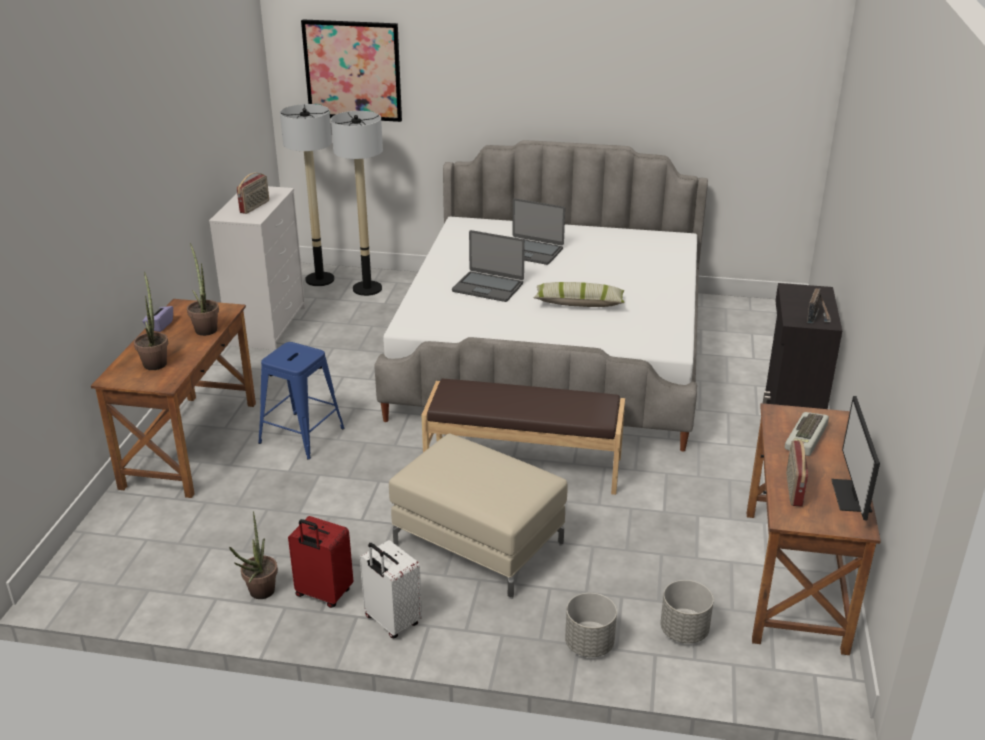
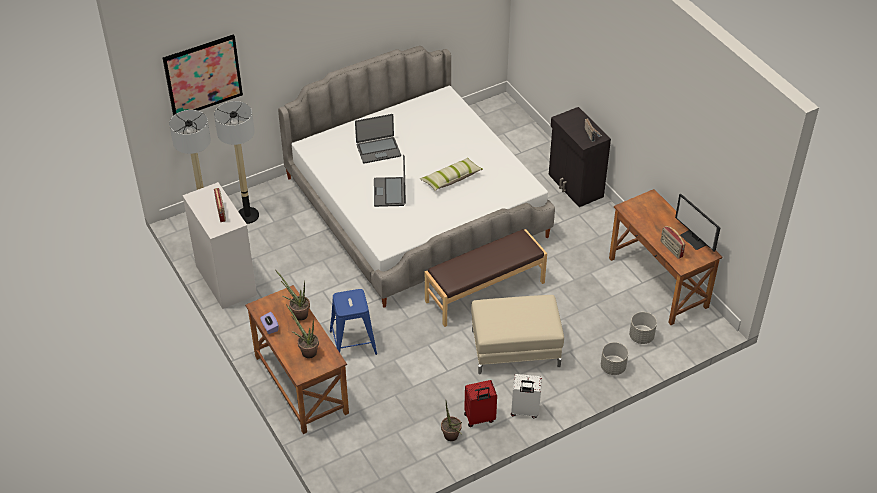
camera: 40 degrees left, 15 degrees up
laptop [452,230,525,302] -> laptop turned 105 degrees clockwise [374,155,406,207]
keyboard [785,412,829,456] -> none

